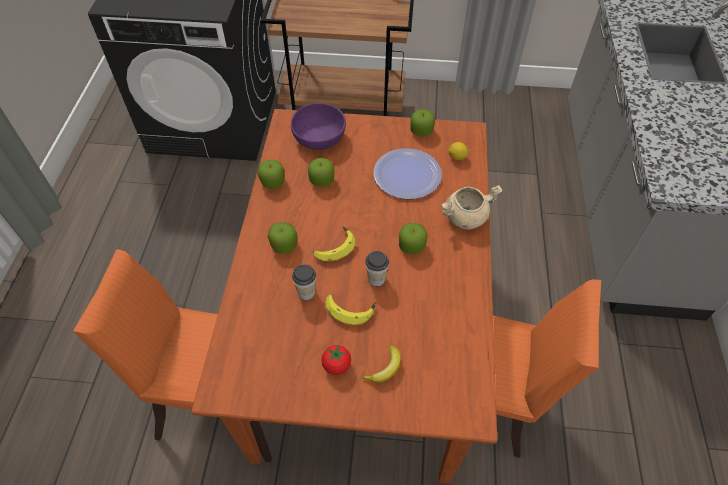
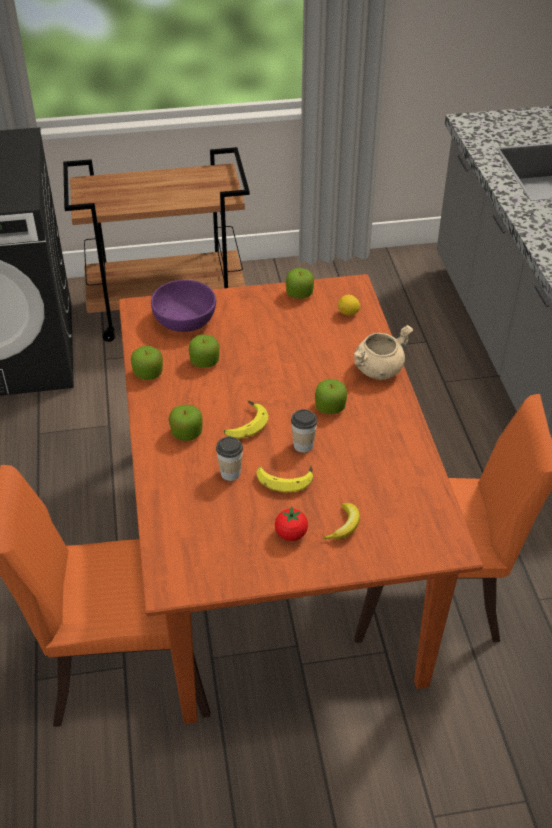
camera: 15 degrees left, 10 degrees down
plate [373,148,442,199] -> none

